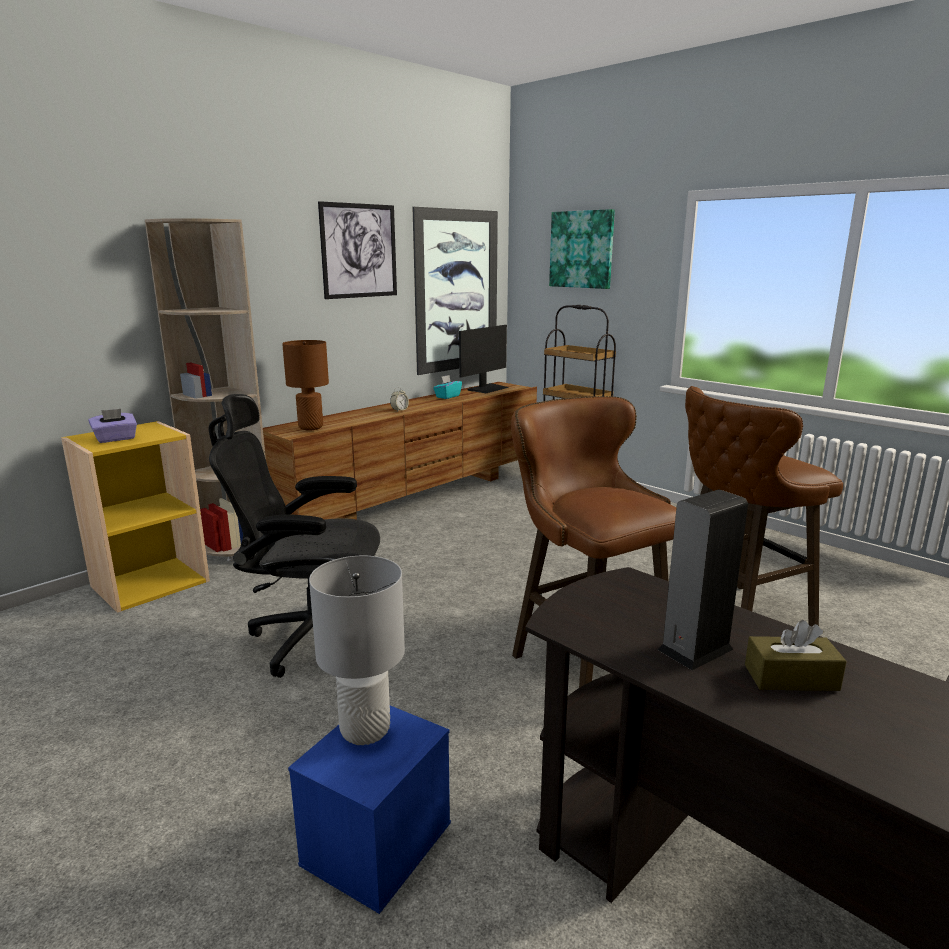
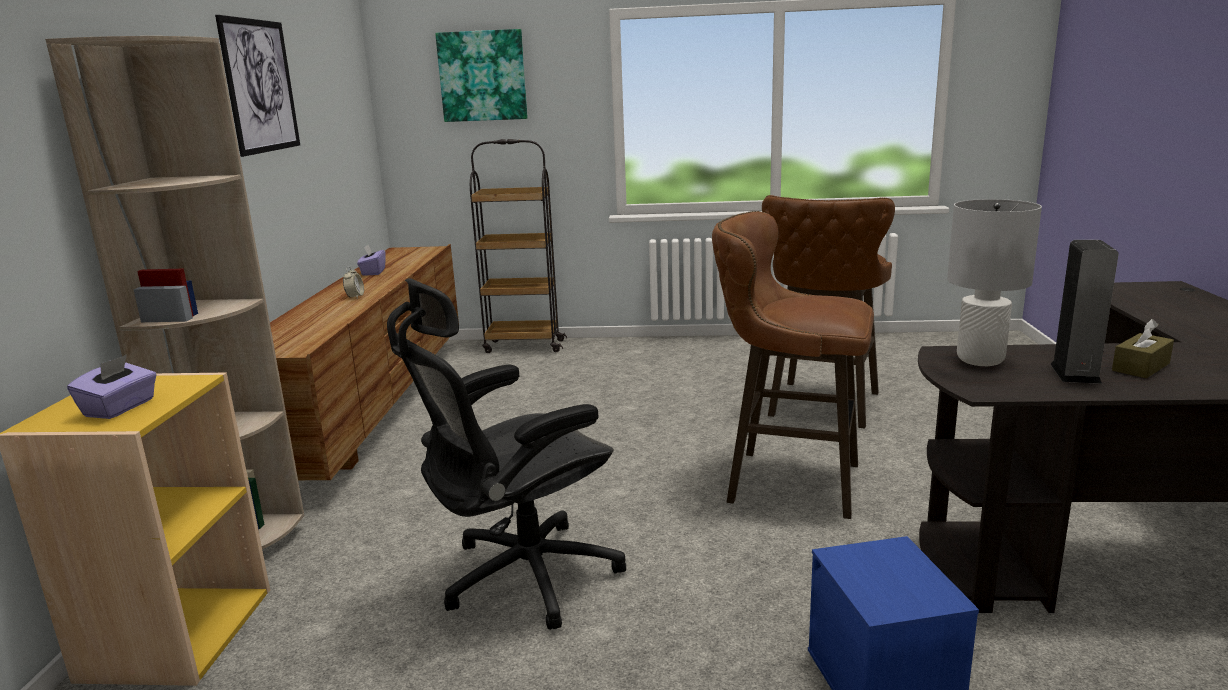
camera: 40 degrees left, 0 degrees up
brown table lamp [282,340,329,430] -> none
grey table lamp [309,556,405,745] -> grey table lamp moved to [947,199,1042,366]
picture [413,207,498,375] -> none
turquoise tissue box [433,375,462,399] -> purple tissue box [357,245,386,276]
monitor [459,325,509,393] -> none

